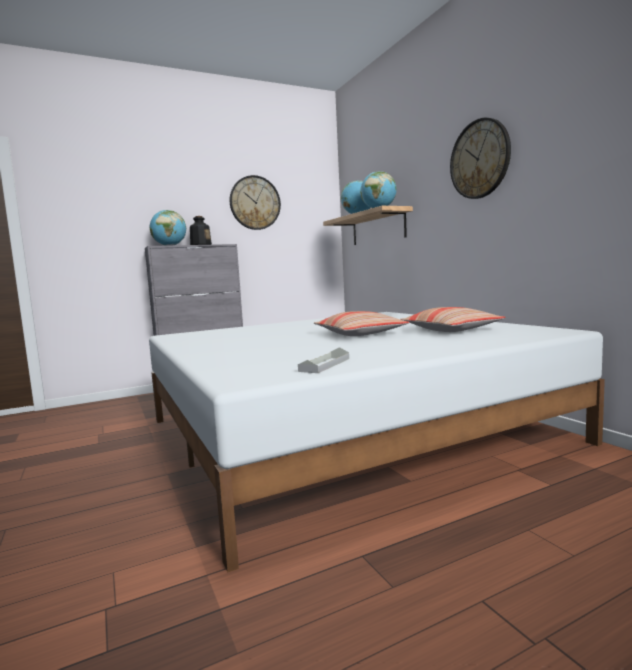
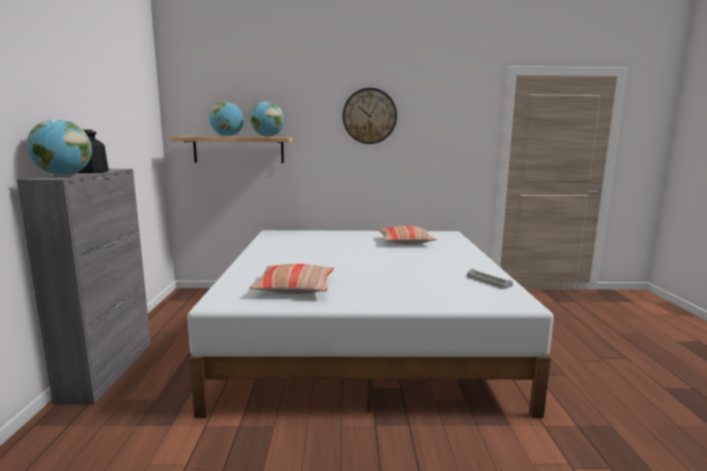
camera: 65 degrees left, 5 degrees up
wall clock [229,175,281,230] -> none
pillow [314,311,410,336] -> pillow moved to [249,264,334,294]

